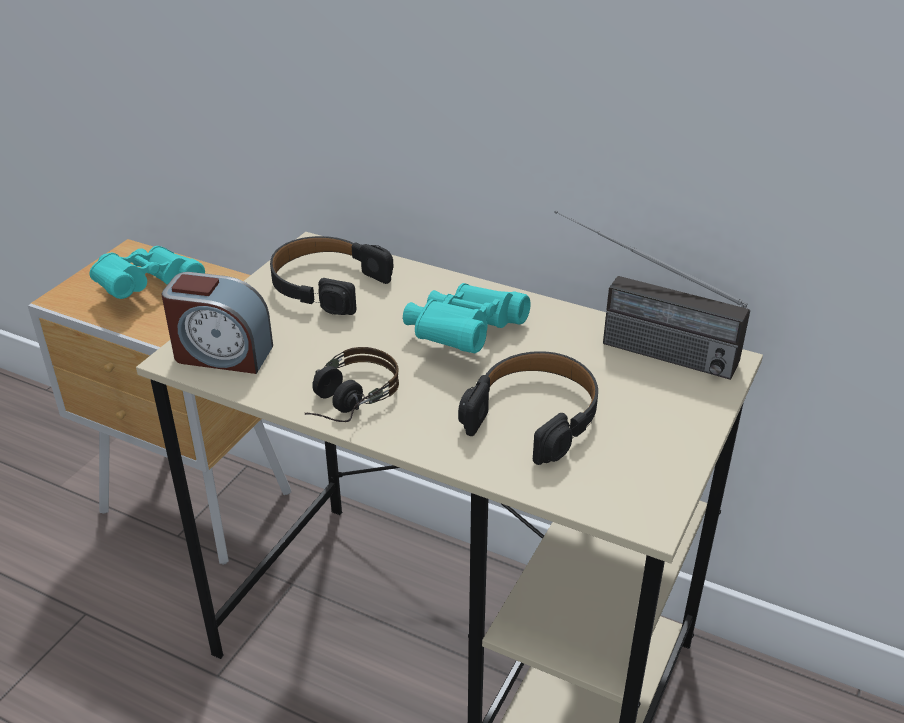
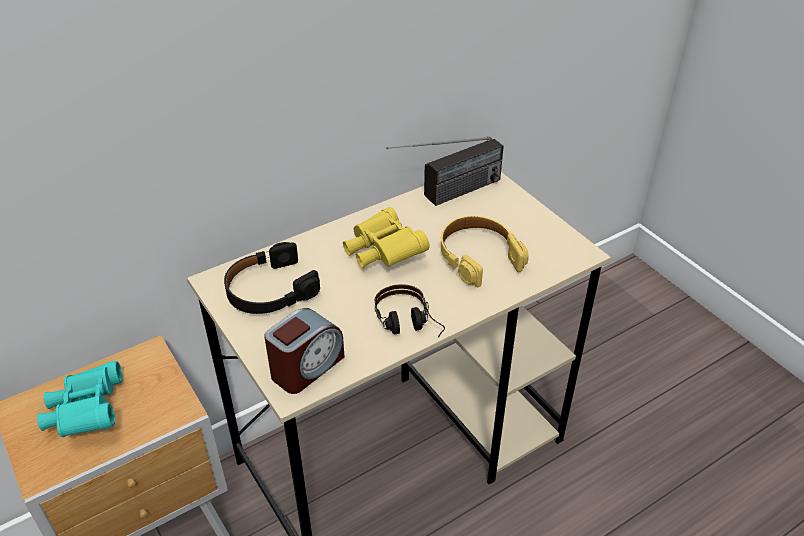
camera: 60 degrees left, 5 degrees up
turquoise binoculars [403,283,530,353] -> yellow binoculars [343,207,430,268]
black headphones [458,351,598,465] -> yellow headphones [441,216,529,287]

